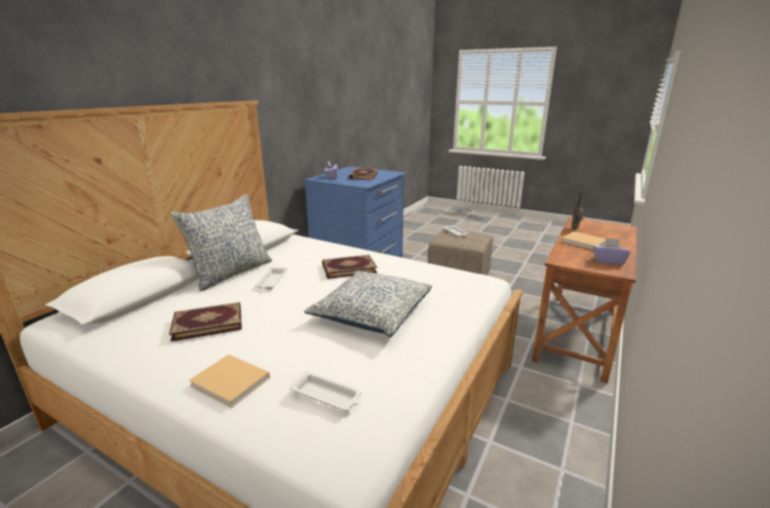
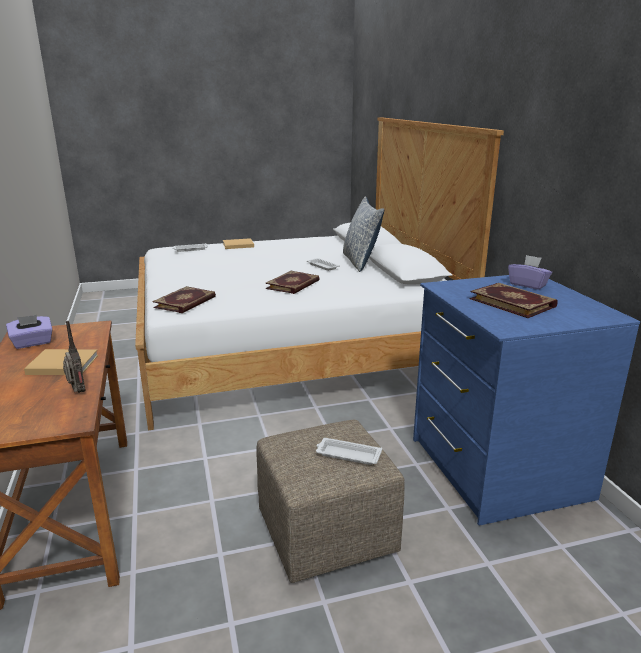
camera: 135 degrees right, 0 degrees up
book [169,302,242,341] -> book moved to [153,286,216,313]
pillow [304,271,432,337] -> none

